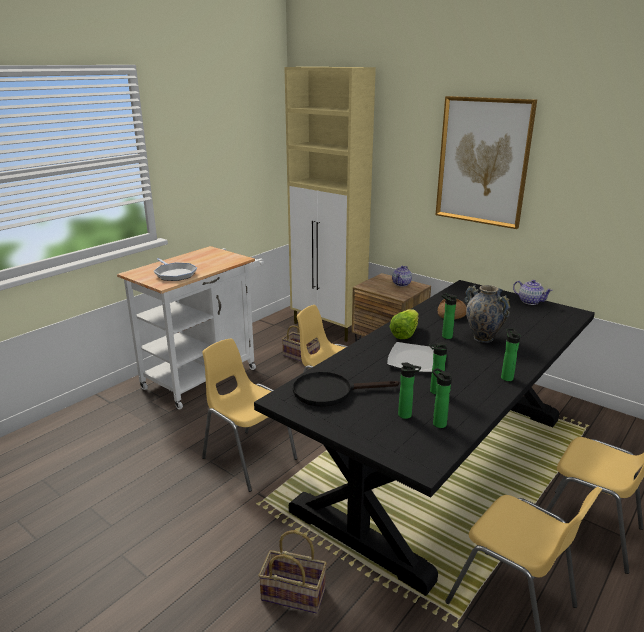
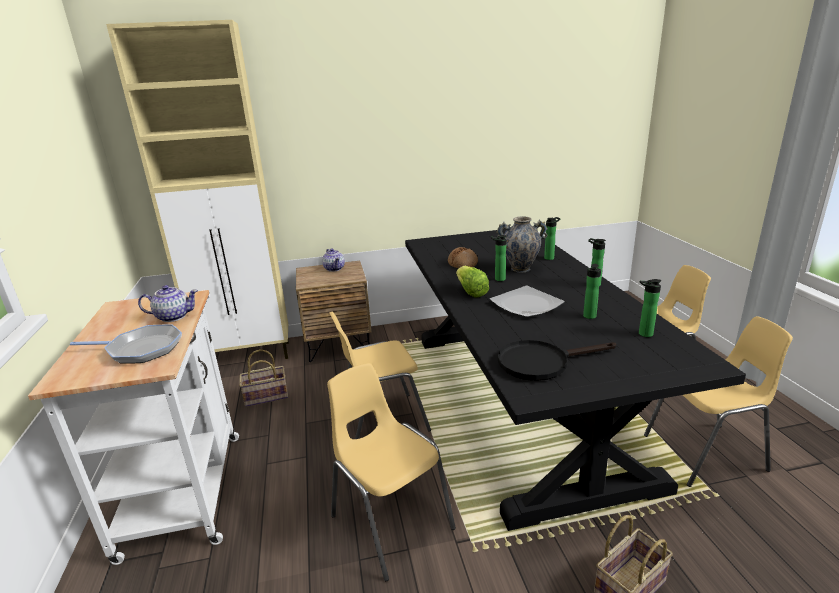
camera: 50 degrees left, 0 degrees up
yellow chair [202,338,297,492] -> yellow chair turned 60 degrees clockwise [327,363,456,581]
black frying pan [293,372,399,407] -> black frying pan turned 45 degrees clockwise [498,340,616,381]
bottle [398,362,421,419] -> bottle moved to [544,217,561,260]
picture [436,96,537,229] -> none
teapot [513,280,553,305] -> teapot moved to [138,285,198,322]

